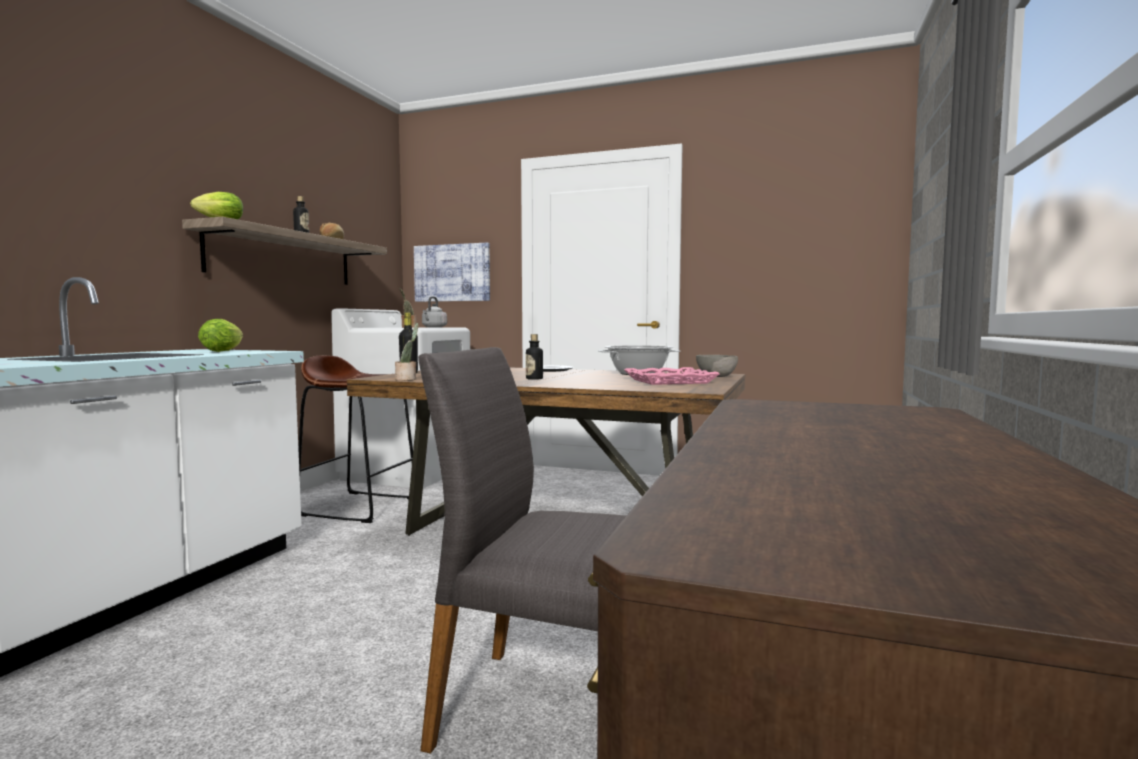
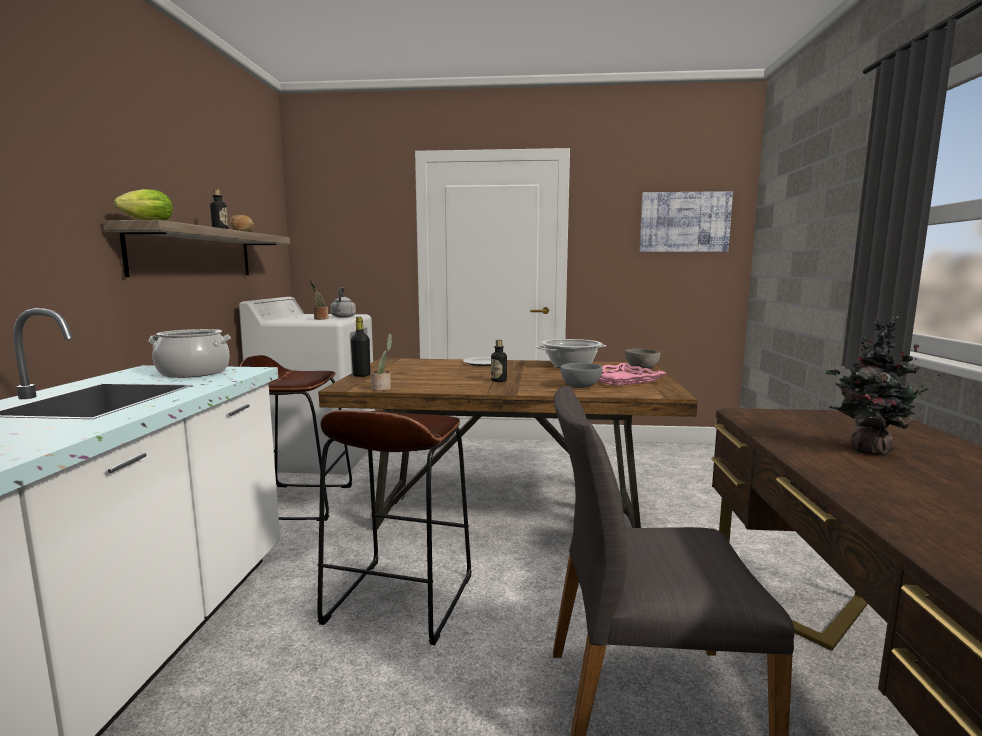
camera: 15 degrees left, 5 degrees up
lettuce [198,319,243,352] -> cooking pot [149,329,231,378]
picture [414,243,490,302] -> picture moved to [639,191,733,252]
none -> brown stool [317,410,471,645]
none -> grey bowl [560,363,602,388]
none -> potted plant [826,316,940,455]

